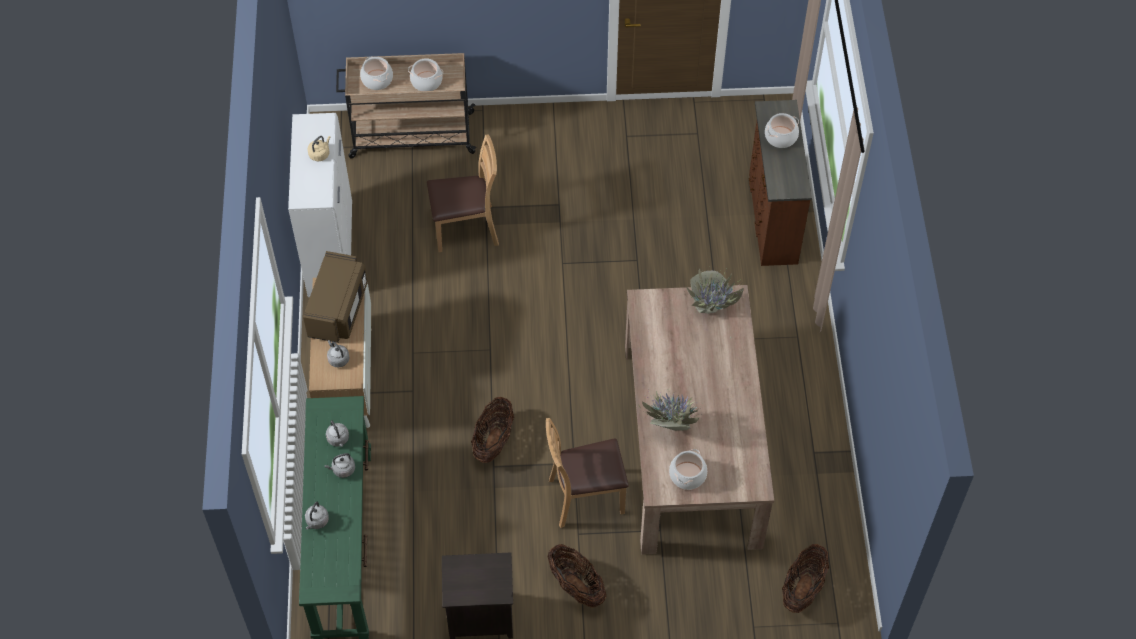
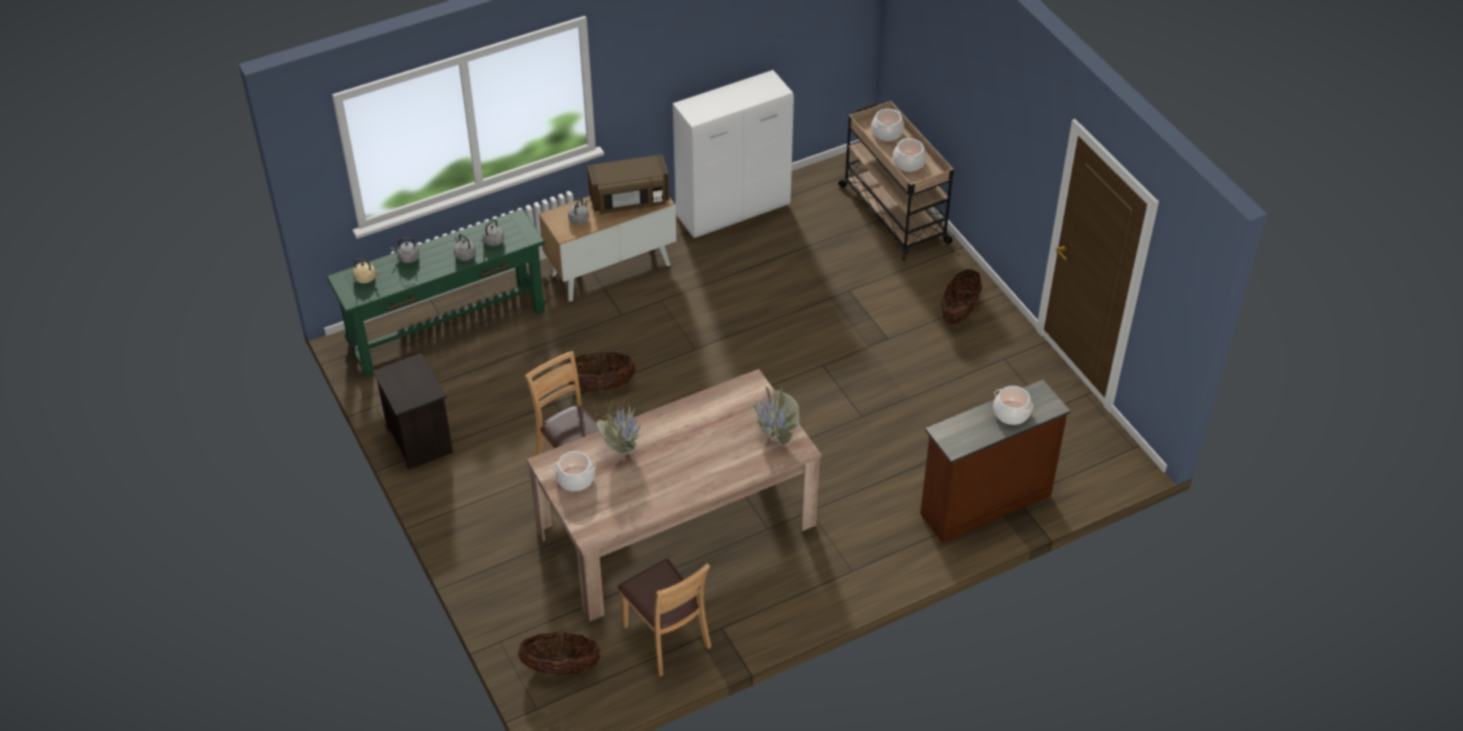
camera: 65 degrees right, 10 degrees down
beige kettle [308,136,330,161] -> beige kettle moved to [353,259,379,283]
brown chair [427,134,499,252] -> brown chair moved to [618,559,711,677]
basket [548,544,606,608] -> basket moved to [941,269,982,324]

